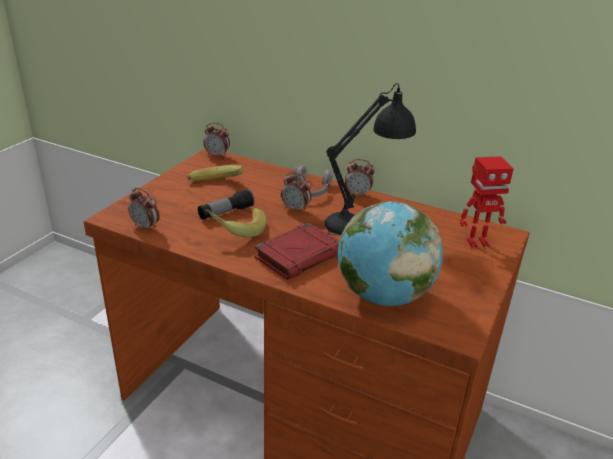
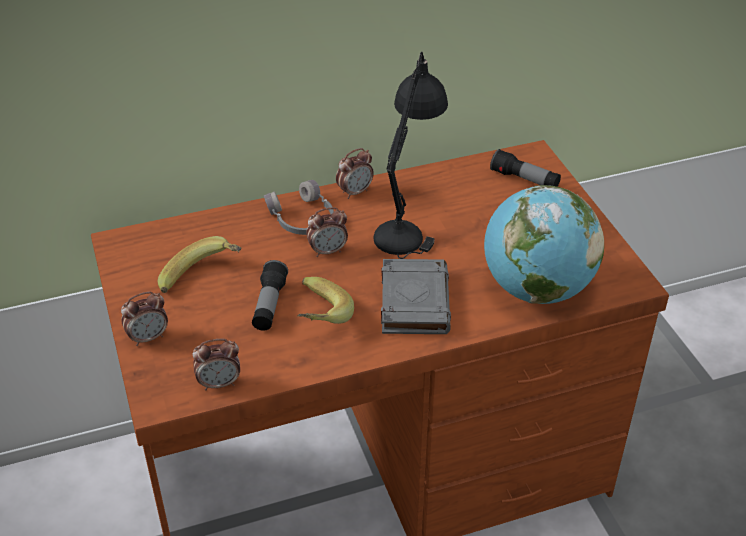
camera: 45 degrees left, 10 degrees up
alarm clock [204,122,230,158] -> alarm clock moved to [121,292,168,346]
red book [255,222,339,280] -> grey book [381,259,451,334]
toy robot [460,156,514,248] -> flashlight [490,149,561,187]

